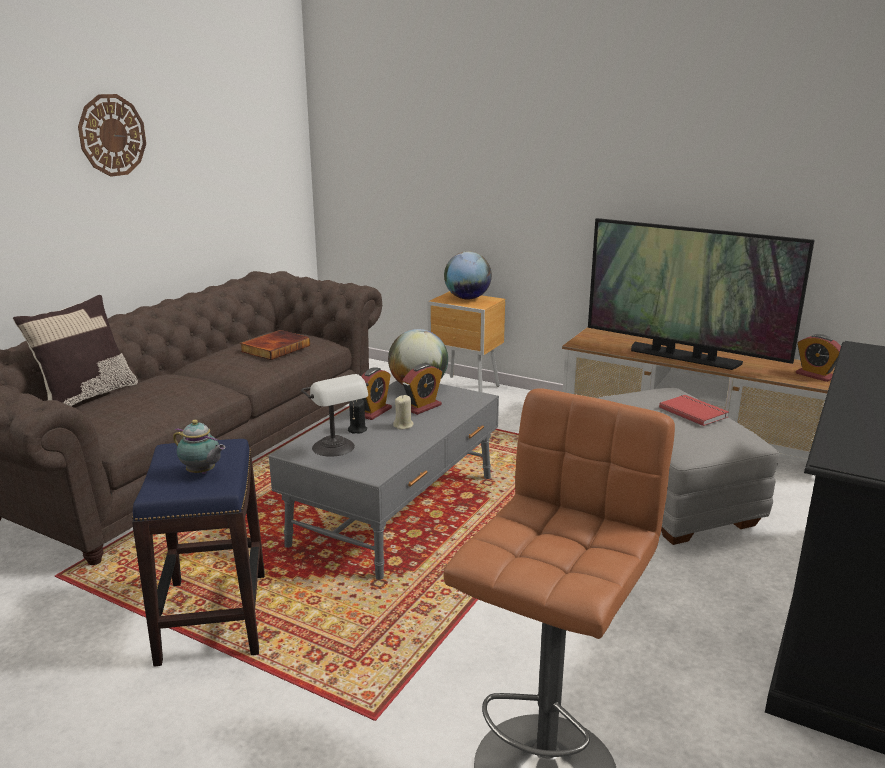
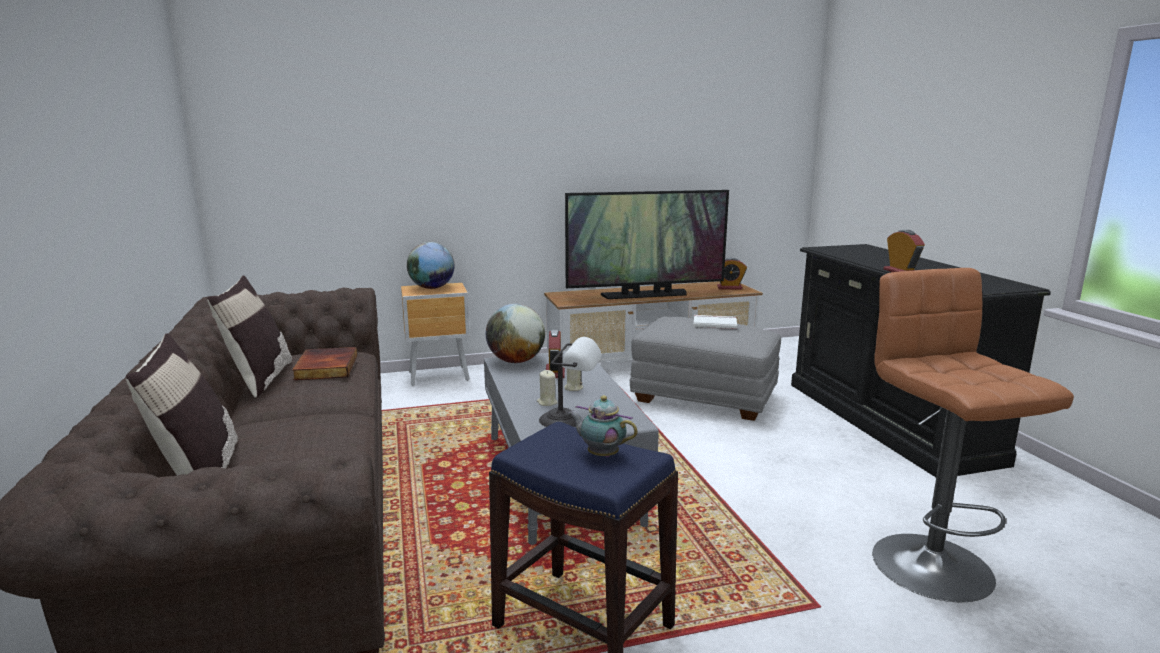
camera: 45 degrees left, 5 degrees down
wall clock [78,94,146,177] -> none
teapot [173,420,226,474] -> teapot turned 135 degrees counterclockwise [568,395,638,457]
black candle [348,399,367,434] -> beige candle [537,370,558,406]
alarm clock [361,367,392,420] -> alarm clock moved to [883,230,925,272]
red book [659,395,729,426] -> white book [693,315,737,329]
none -> pillow [207,276,292,398]

